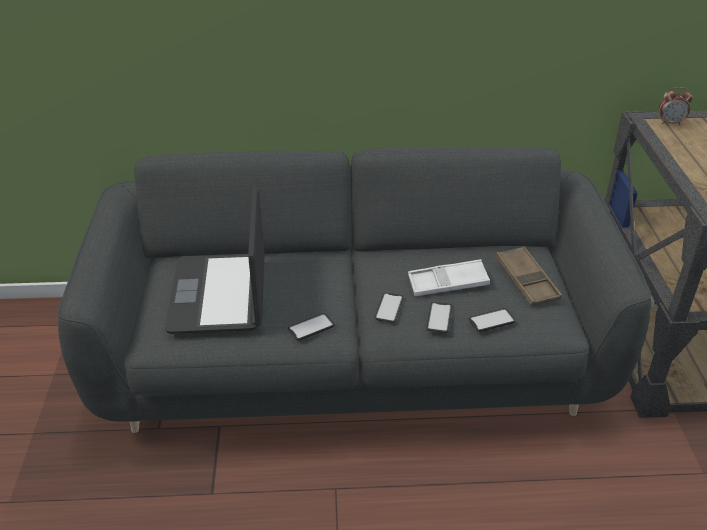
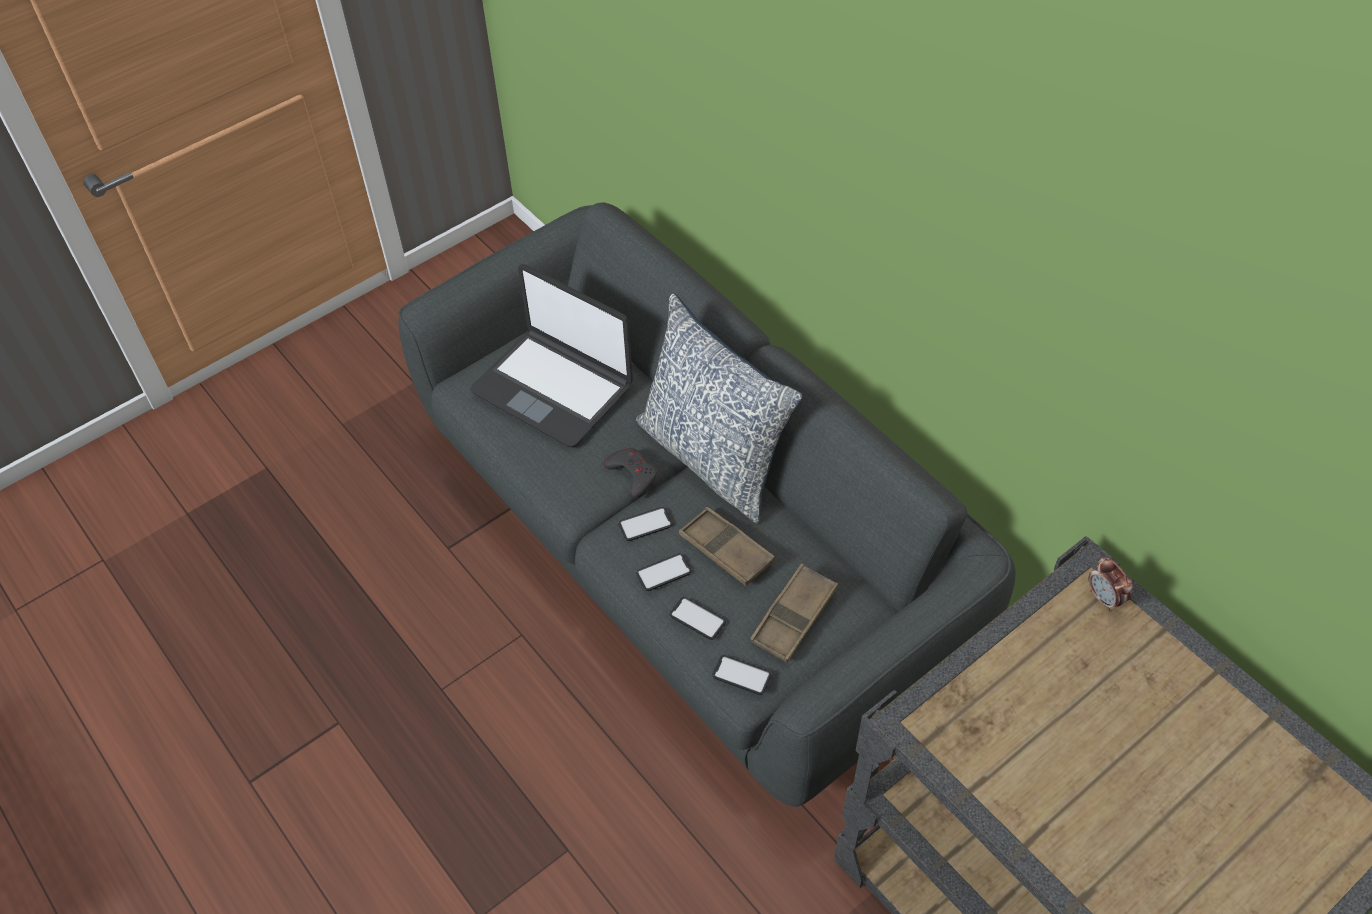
camera: 55 degrees right, 15 degrees up
laptop [165,187,265,334] -> laptop turned 105 degrees counterclockwise [470,264,633,448]
phone [288,313,335,340] -> phone moved to [712,655,772,695]
white tray [408,259,490,296] -> brown tray [679,507,775,586]
none -> grey game controller [604,448,657,498]
none -> pillow [636,294,803,523]

